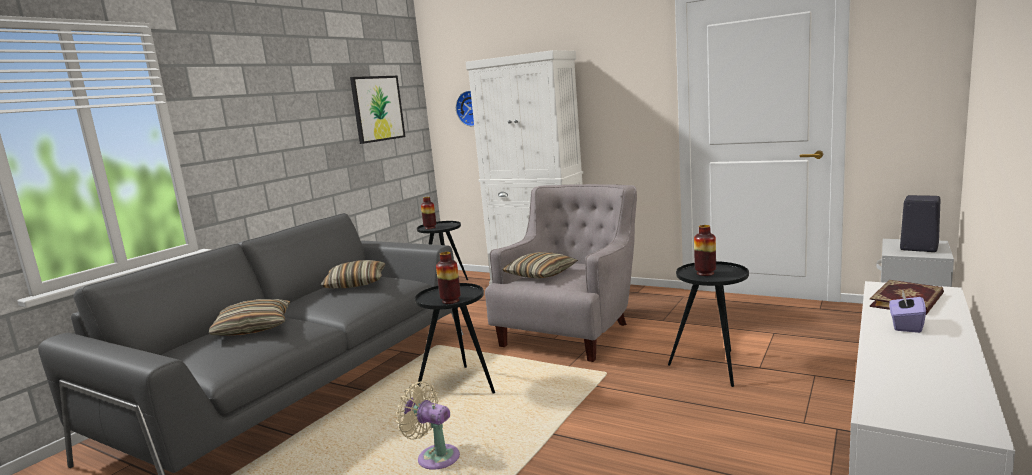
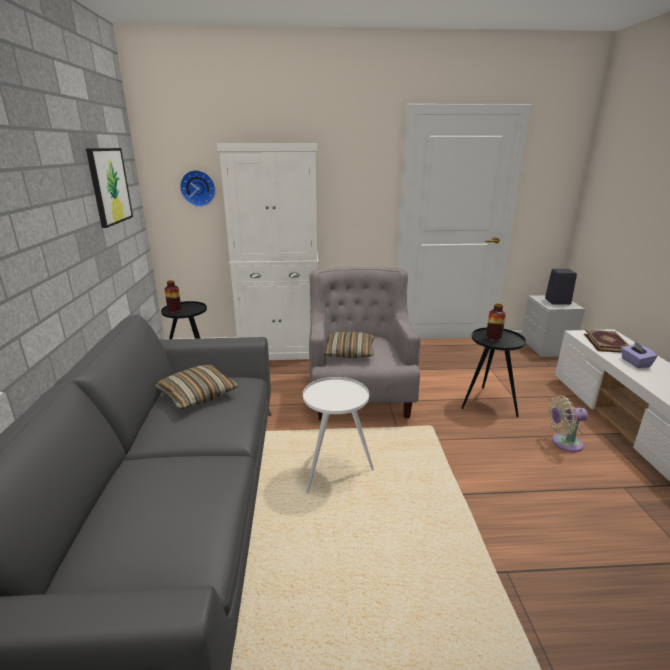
camera: 35 degrees left, 10 degrees up
pillow [209,299,291,336] -> none
beige fan [396,381,460,470] -> beige fan moved to [548,395,588,452]
black side table [415,283,495,394] -> white side table [303,377,374,493]
vase [436,252,461,304] -> none

